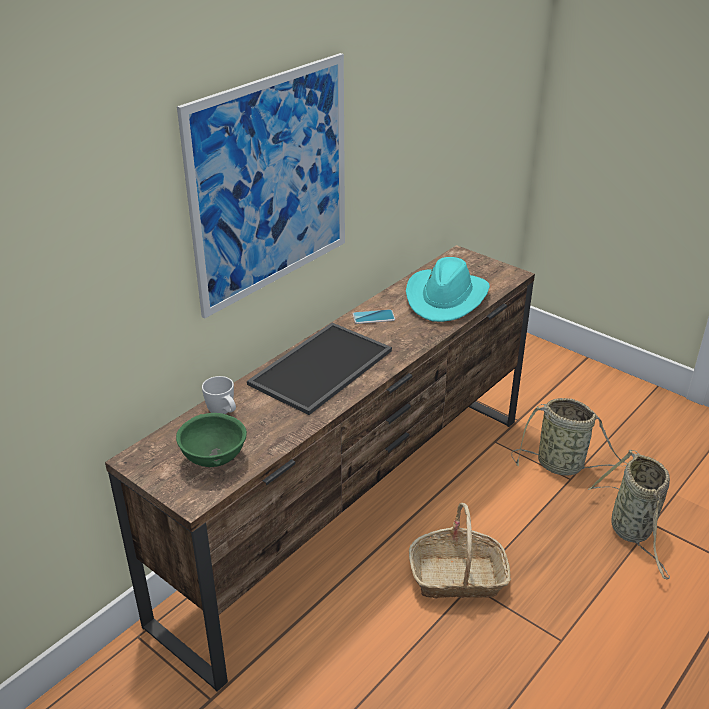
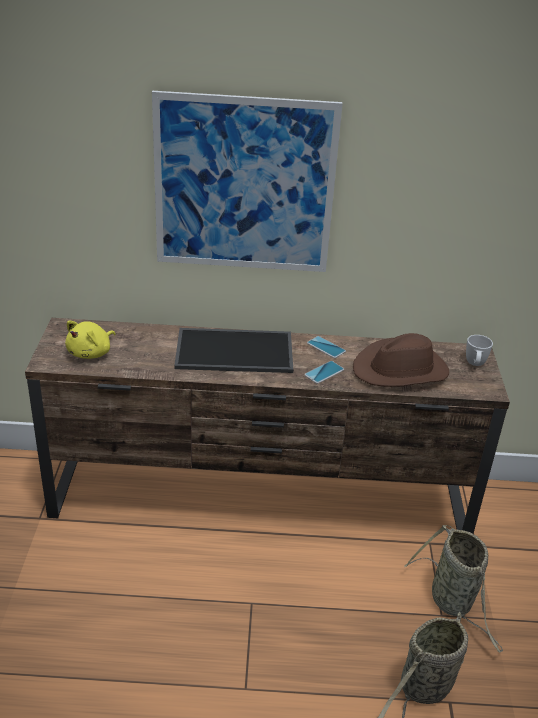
camera: 50 degrees right, 0 degrees up
green bowl [176,413,247,467] -> yellow plush toy [65,321,115,359]
white mug [202,376,236,414] -> white mug moved to [466,335,493,366]
turquoise hat [406,257,490,322] -> brown hat [353,333,449,387]
basket [409,503,511,598] -> none
none -> phone [305,361,344,384]

